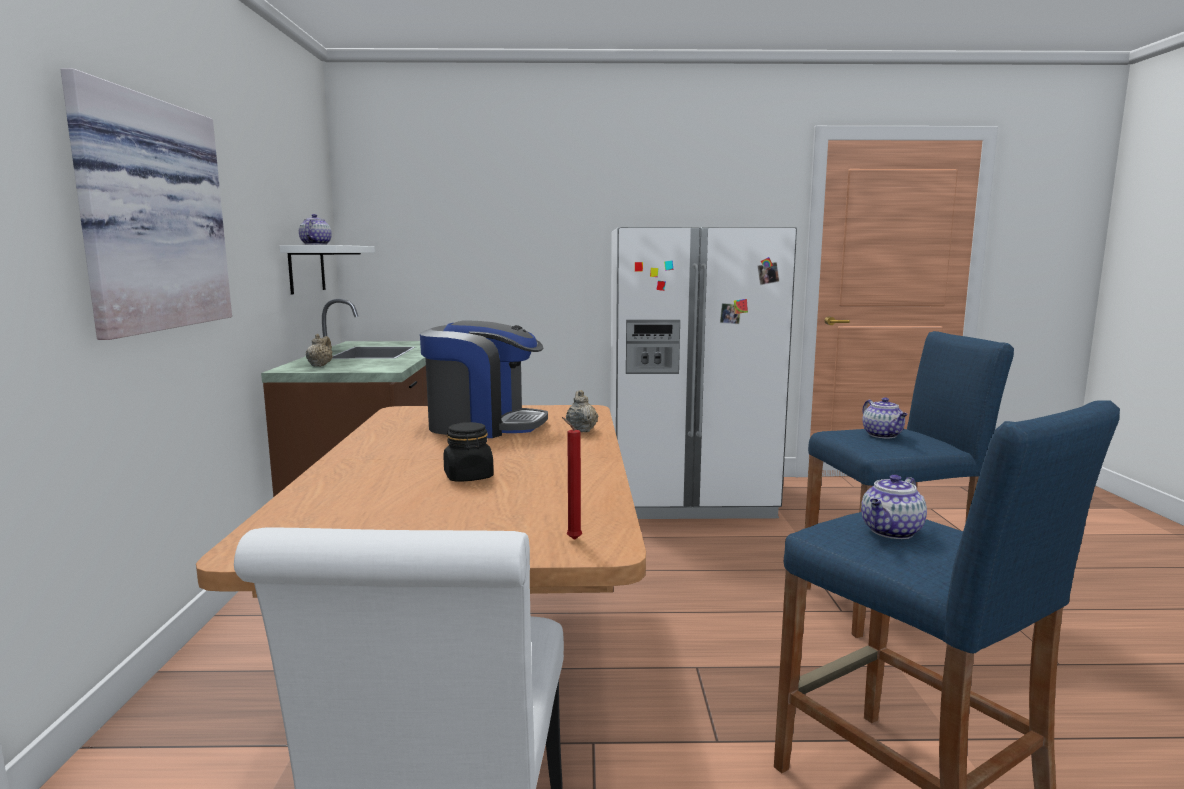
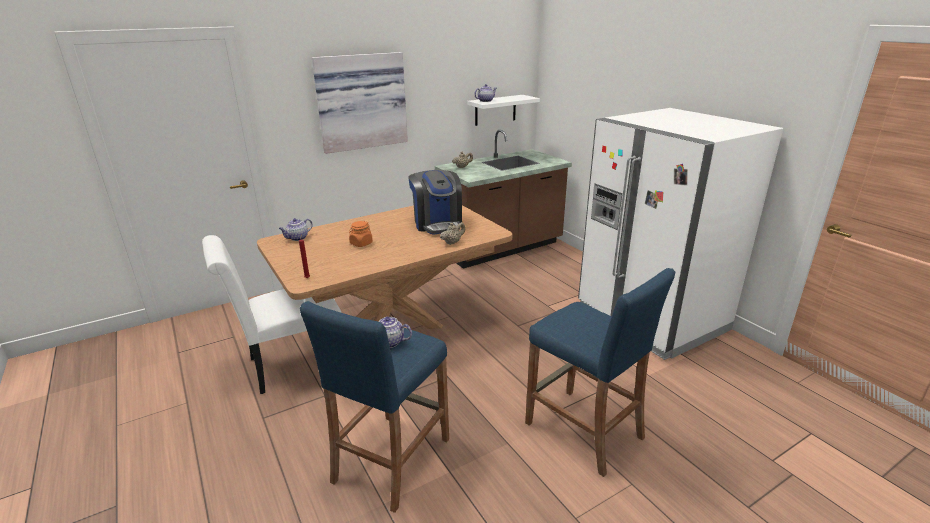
camera: 60 degrees right, 15 degrees up
black jar [444,422,494,482] -> orange jar [349,221,373,247]
teapot [863,397,908,438] -> teapot moved to [279,218,313,241]

